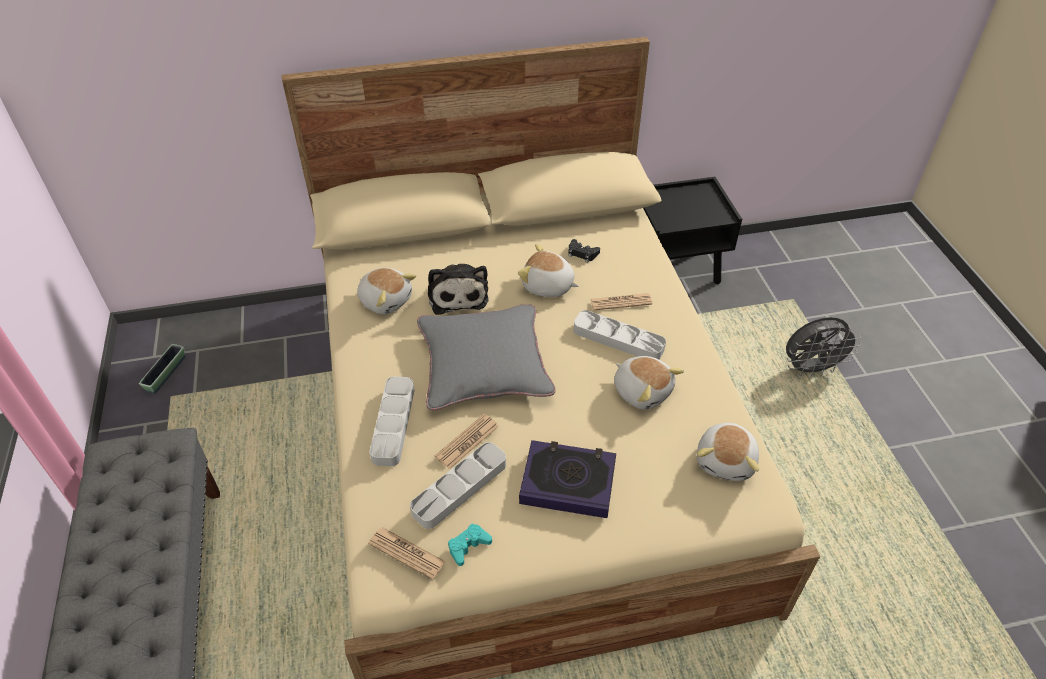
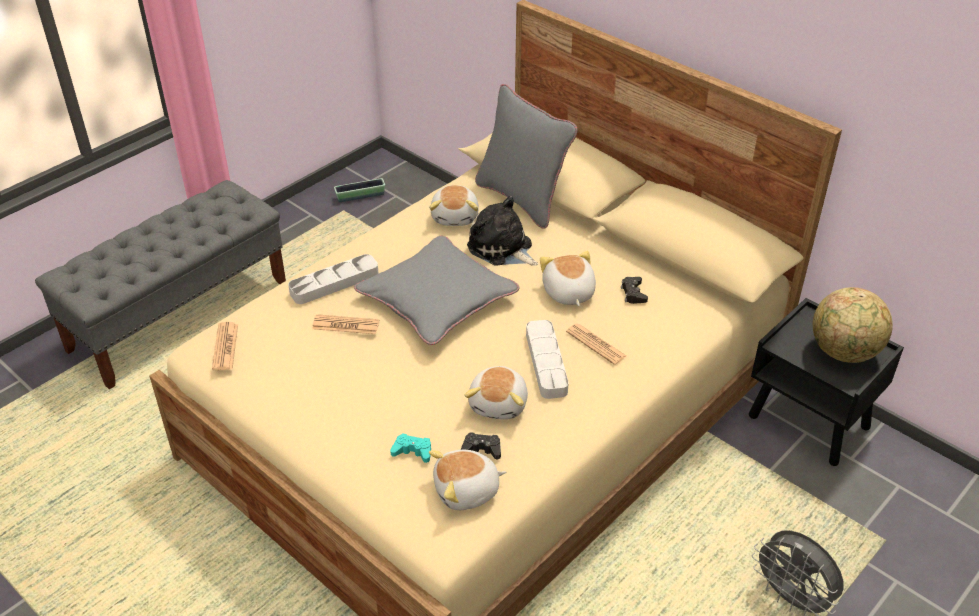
camera: 55 degrees right, 5 degrees down
grey tray [410,442,506,529] -> none
plush toy [428,264,488,315] -> plush toy turned 90 degrees clockwise [467,196,538,266]
turquoise game controller [448,523,492,566] -> turquoise game controller moved to [390,433,431,463]
book [519,440,616,518] -> none
none -> black game controller [461,432,501,459]
none -> grey pillow [475,84,578,229]
none -> globe [813,287,893,363]

